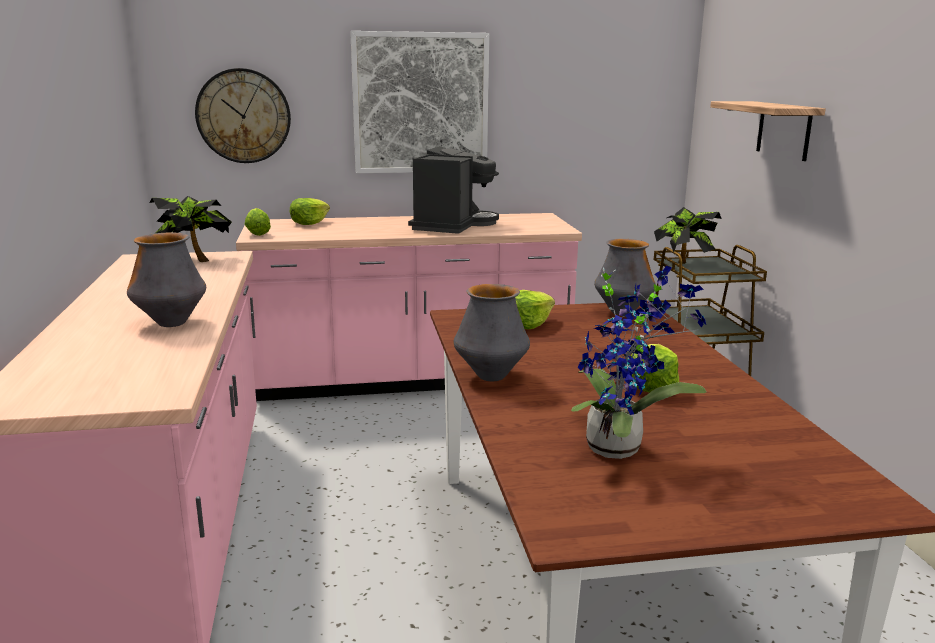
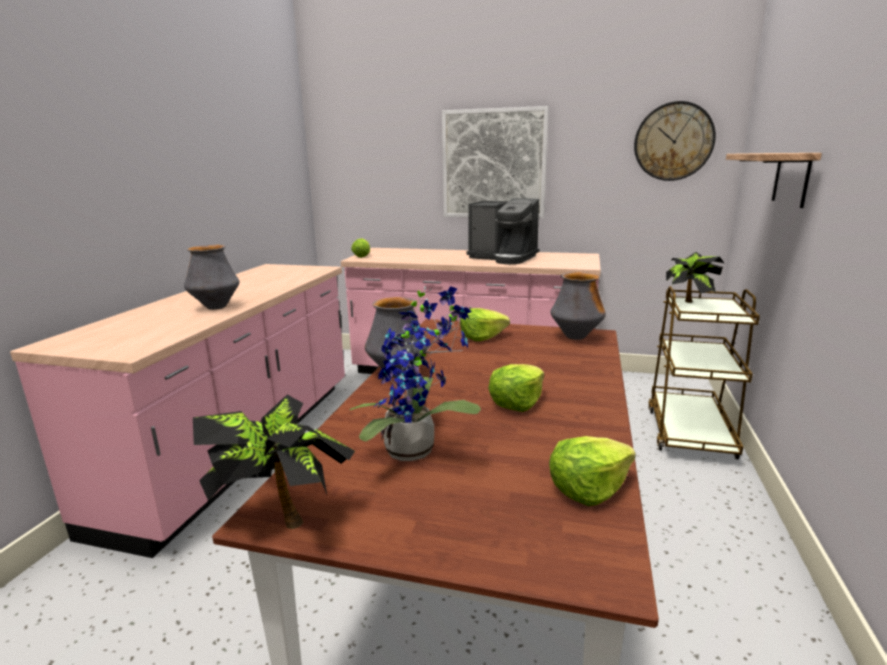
camera: 25 degrees right, 0 degrees up
potted plant [149,196,233,262] -> potted plant moved to [193,395,355,529]
wall clock [195,68,291,163] -> wall clock moved to [634,101,716,181]
lettuce [290,198,330,225] -> lettuce moved to [549,436,636,506]
coffee machine [408,146,499,234] -> coffee machine turned 75 degrees clockwise [466,198,539,264]

